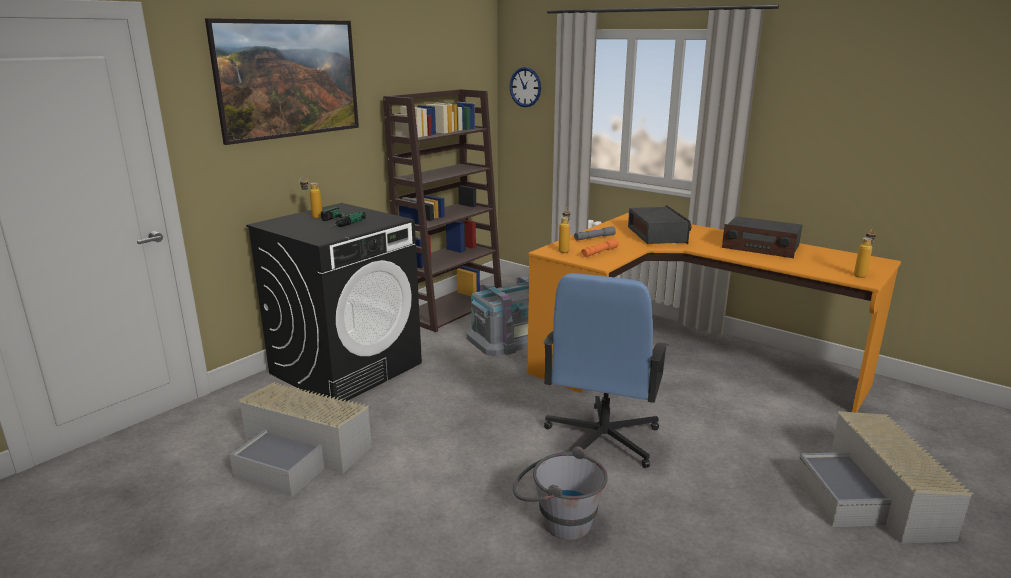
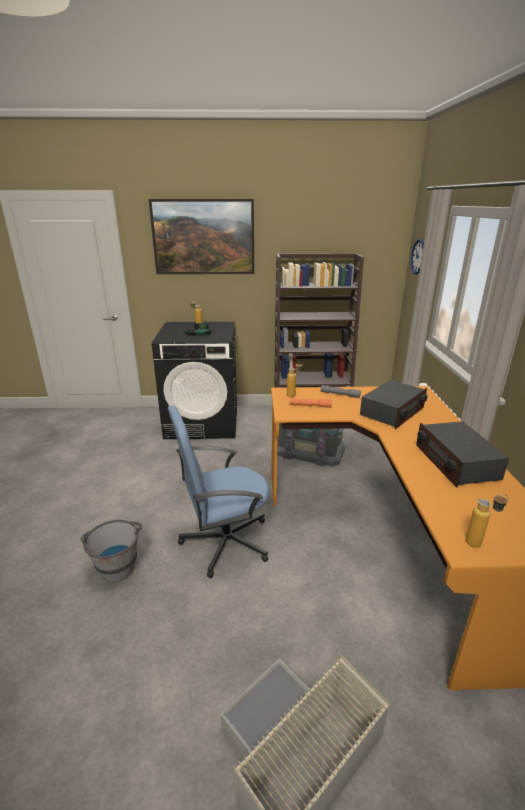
camera: 50 degrees right, 5 degrees up
grey storage box [230,382,372,497] -> none

